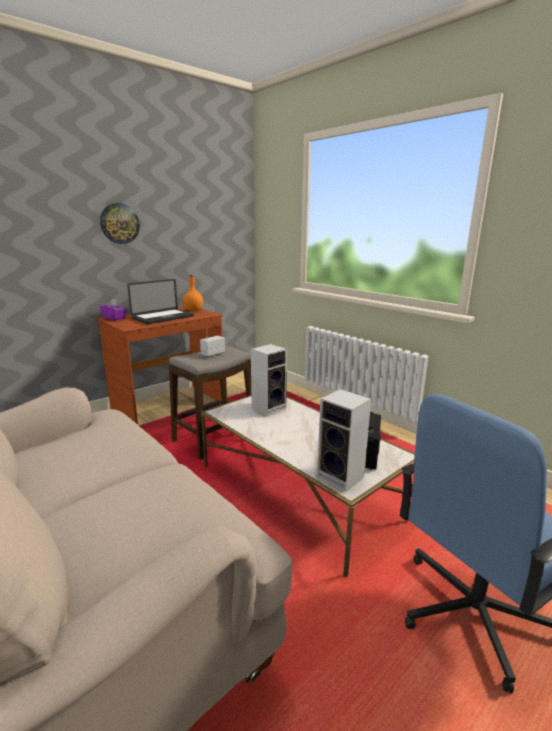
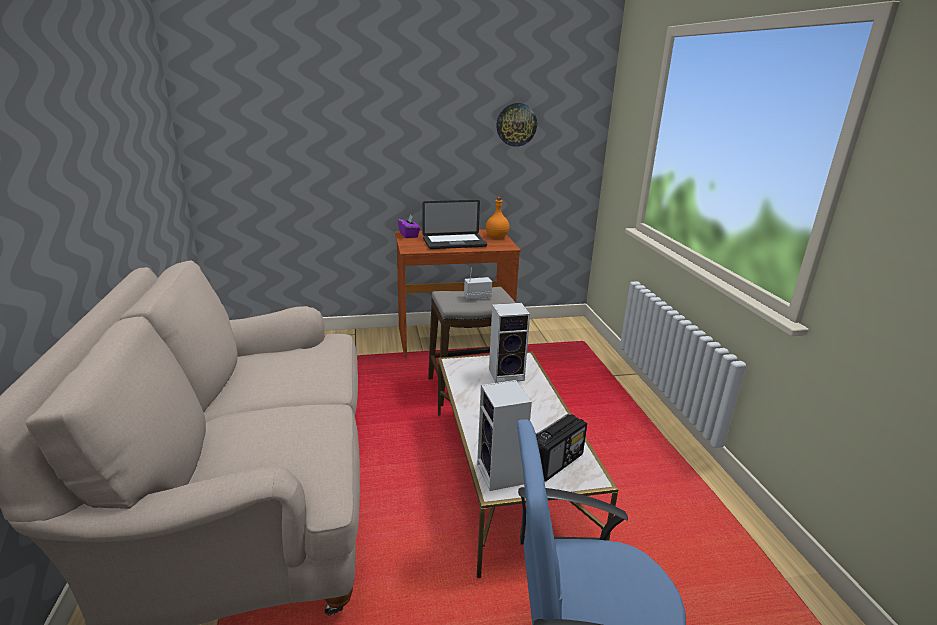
camera: 30 degrees right, 5 degrees up
wall clock [100,203,140,244] -> wall clock moved to [496,103,537,147]

